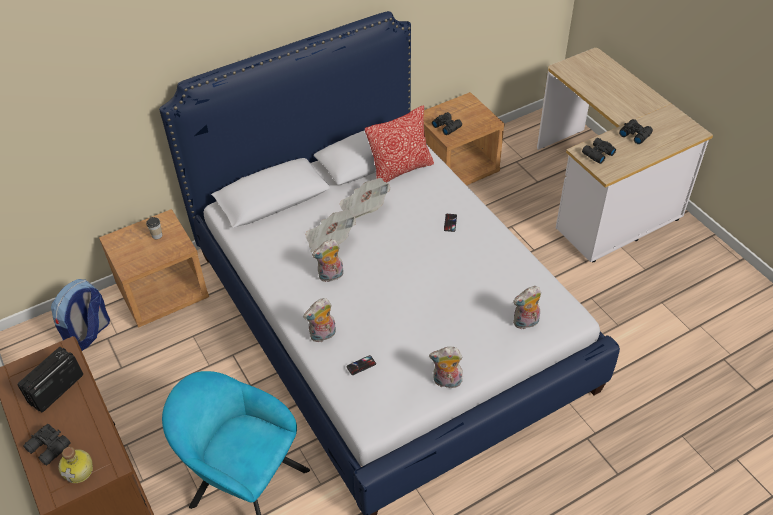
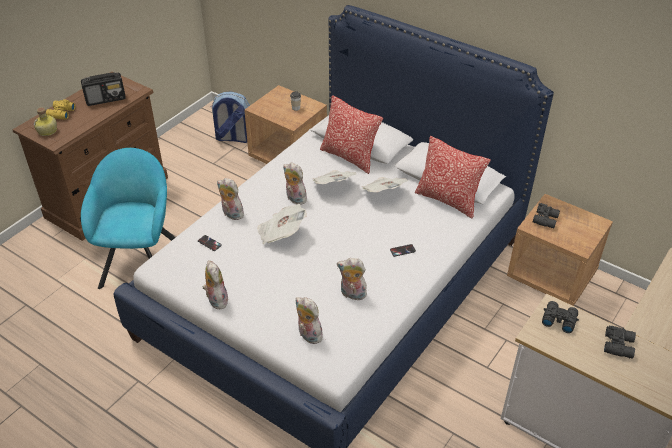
camera: 65 degrees right, 5 degrees down
radio [17,347,83,412] -> radio turned 150 degrees clockwise [81,72,126,106]
black binoculars [23,424,71,466] -> yellow binoculars [46,99,75,120]
none -> newspaper [257,204,307,244]
none -> pillow [320,95,383,174]
none -> plush toy [337,258,367,300]

